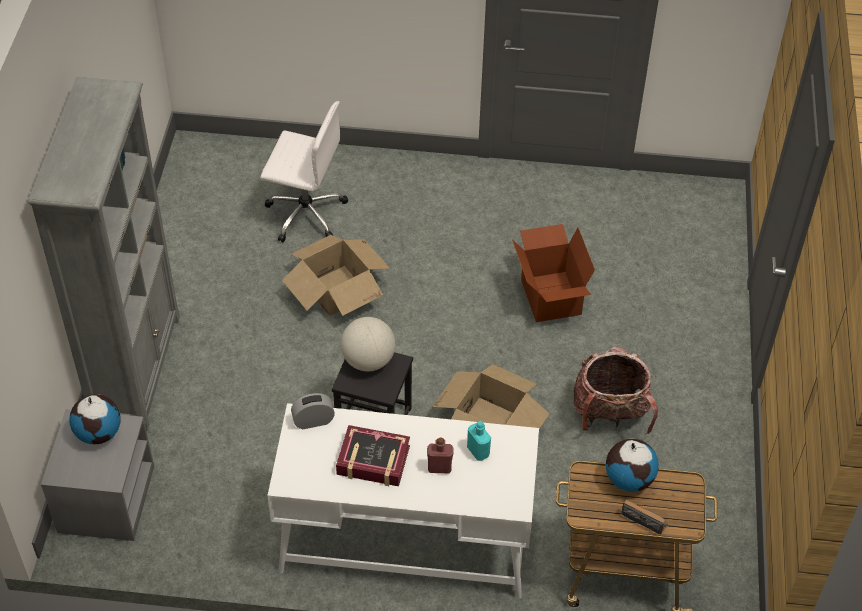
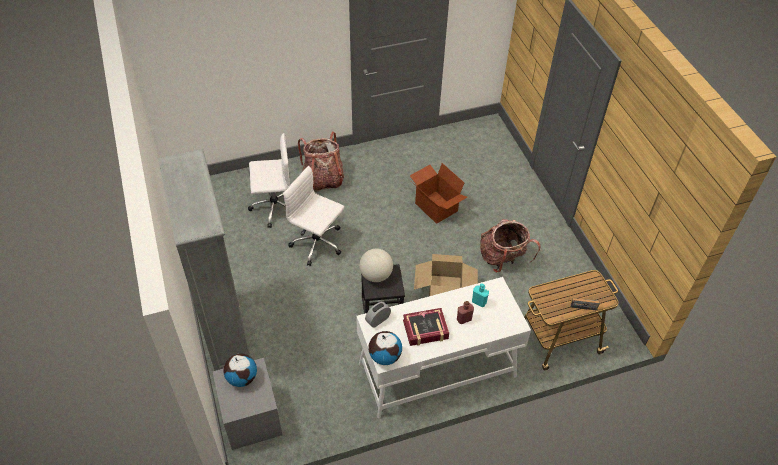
camera: 25 degrees left, 0 degrees up
cardboard box [282,235,390,316] -> white office chair [283,166,344,266]
globe [606,439,659,492] -> globe moved to [369,331,402,365]
none -> backpack [298,132,345,192]

